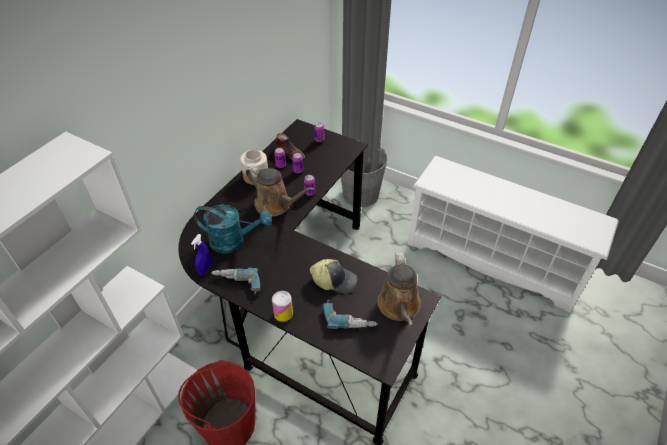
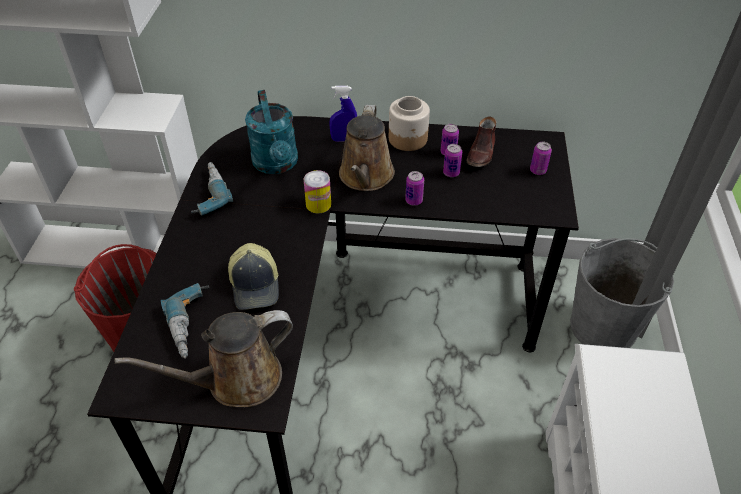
camera: 65 degrees right, 0 degrees up
blue spray bottle [191,234,212,276] -> blue spray bottle moved to [329,86,357,142]
can [272,291,293,322] -> can moved to [303,170,331,213]

